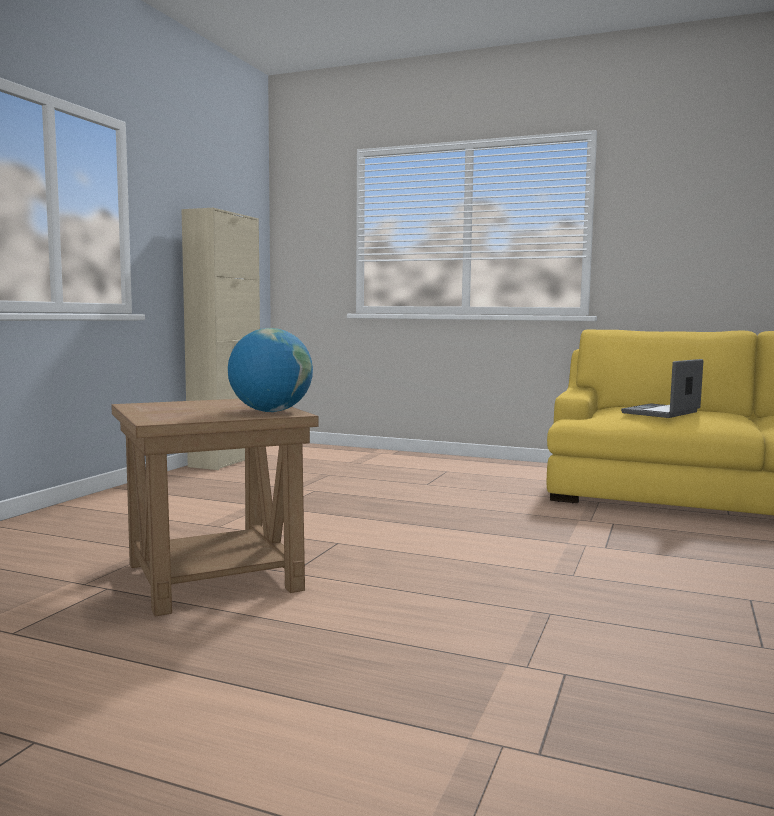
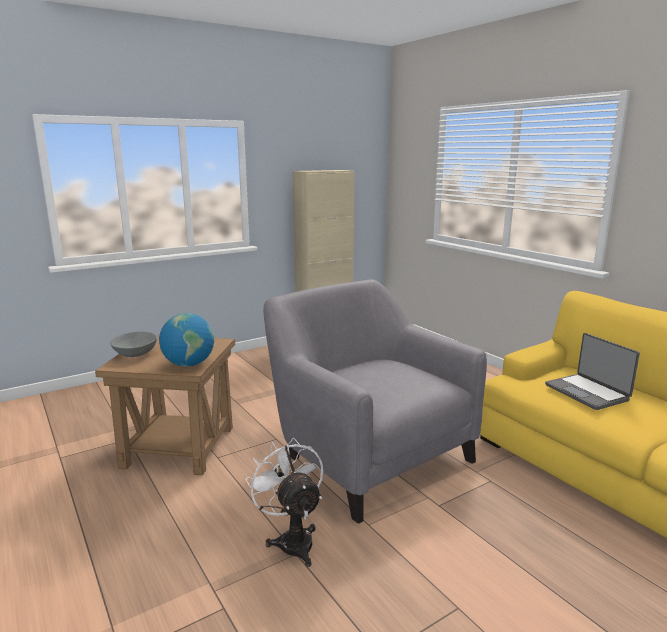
camera: 35 degrees right, 10 degrees up
laptop [621,359,703,418] -> laptop turned 105 degrees counterclockwise [545,333,640,410]
none -> grey bowl [110,332,157,357]
none -> white fan [246,438,323,567]
none -> grey armchair [263,279,487,523]

